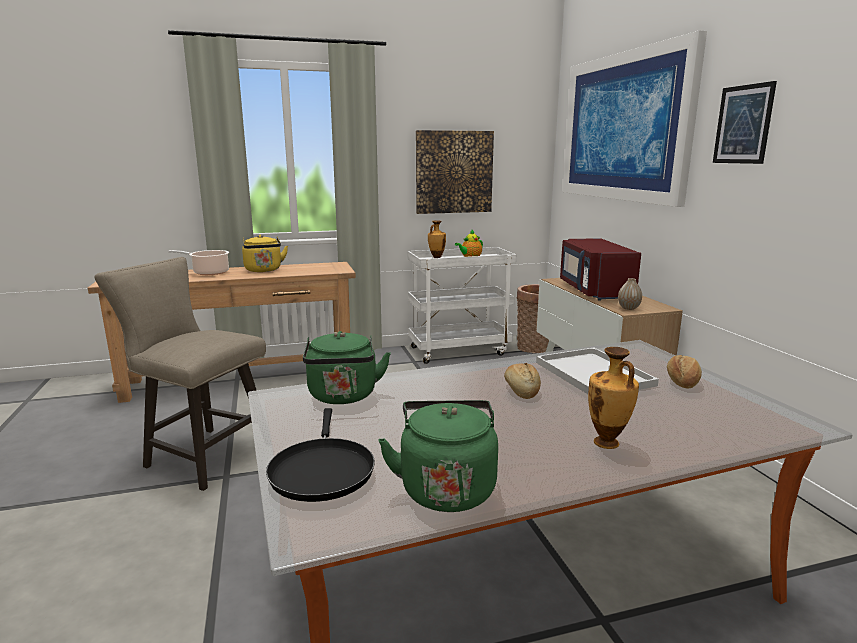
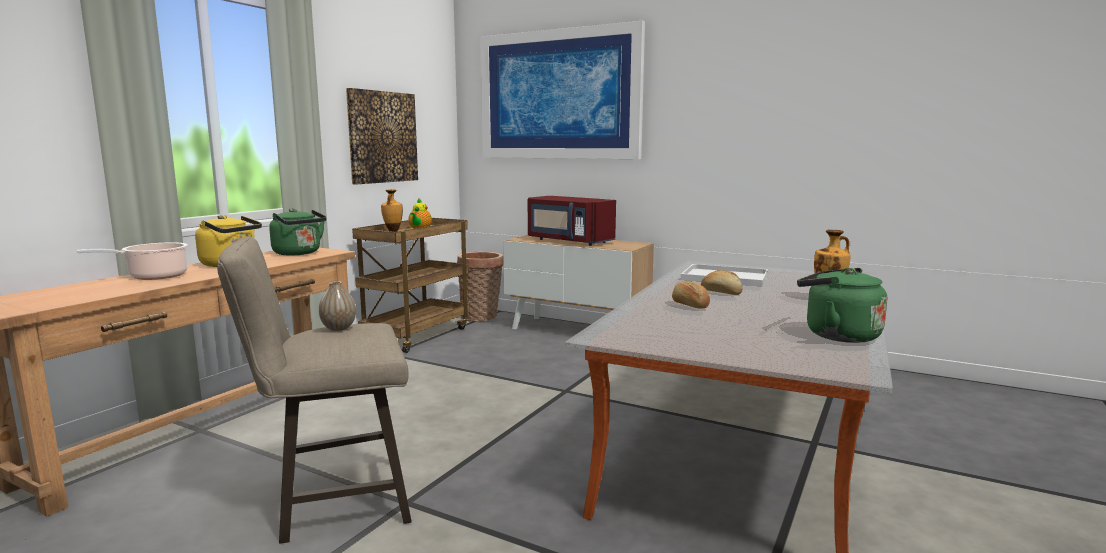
camera: 45 degrees left, 5 degrees down
black frying pan [266,408,375,502] -> none
green kettle [303,331,391,404] -> green kettle moved to [269,208,326,256]
white cart [408,247,516,364] -> brown cart [352,218,470,353]
vase [618,278,642,310] -> vase moved to [319,281,356,331]
bread [667,355,702,389] -> bread moved to [672,282,710,309]
picture [713,81,777,164] -> none

